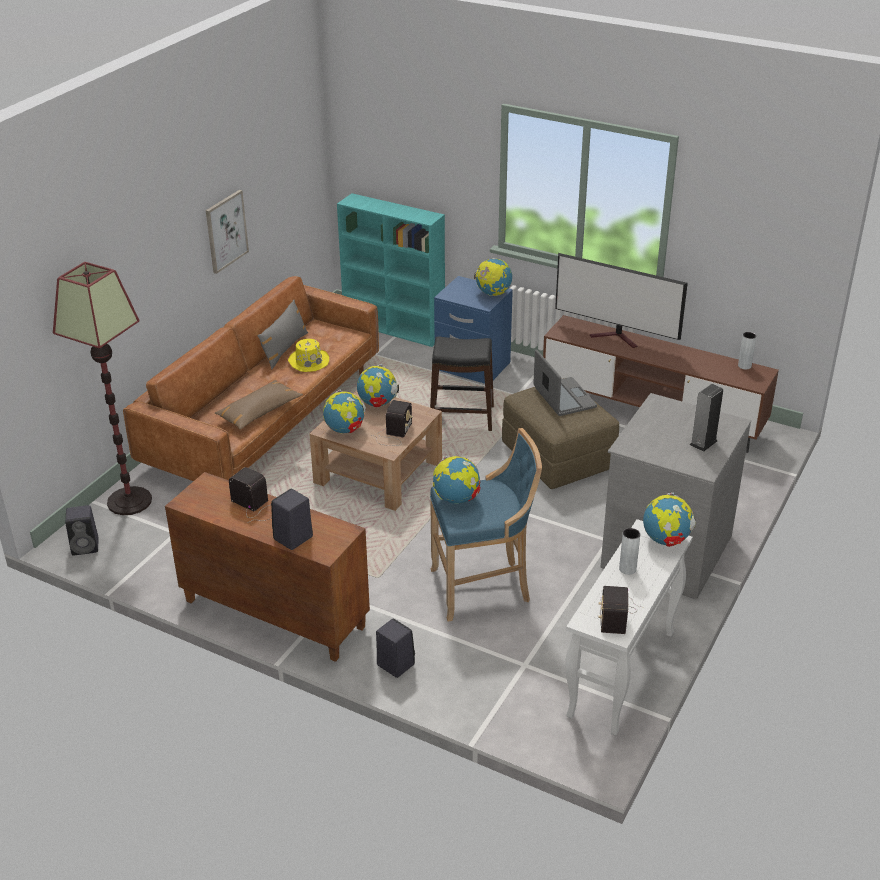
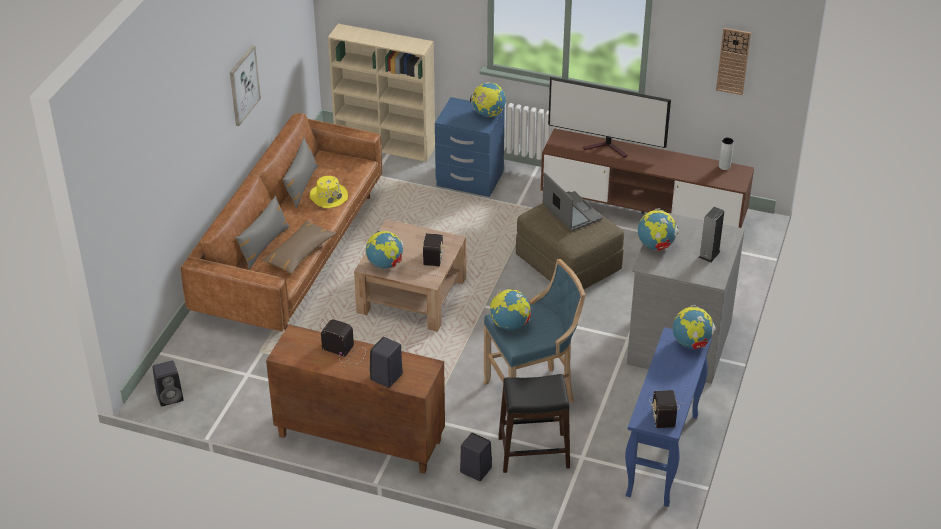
camera: 10 degrees left, 5 degrees up
floor lamp [53,262,152,515] -> none
turquoise bookcase [337,193,445,347] -> beige bookcase [328,24,435,162]
globe [357,364,399,407] -> globe moved to [638,208,679,251]
black stool [430,336,494,431] -> black stool moved to [498,374,570,473]
white console table [565,519,692,736] -> blue console table [625,327,712,507]
grey vase [619,528,640,575] -> none
none -> grey pillow [236,196,290,269]
none -> wall clock [716,28,751,95]

